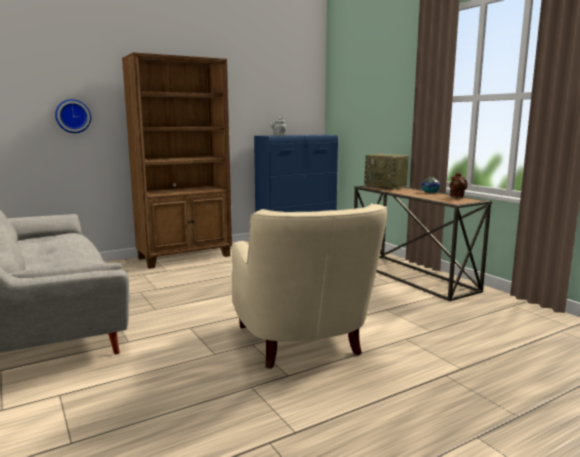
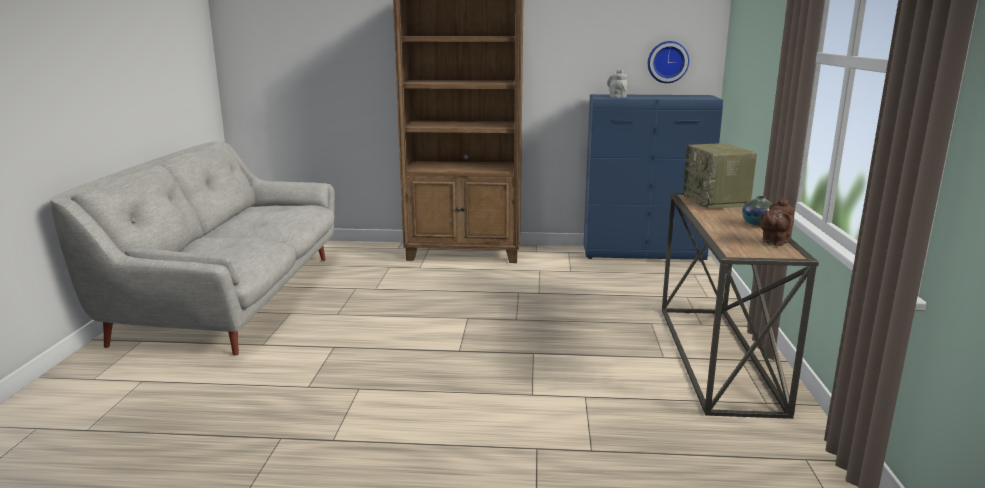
camera: 35 degrees right, 5 degrees up
wall clock [55,99,91,133] -> wall clock moved to [648,41,689,83]
beige armchair [232,203,387,369] -> none

